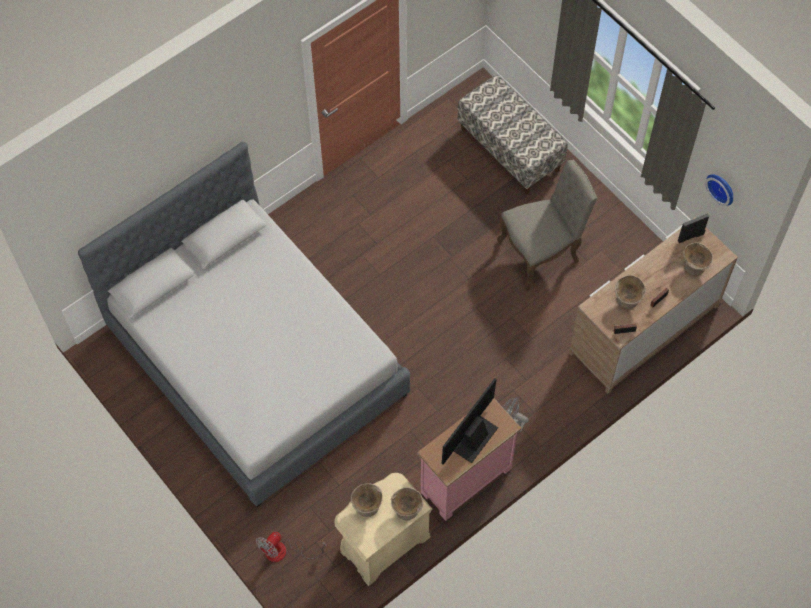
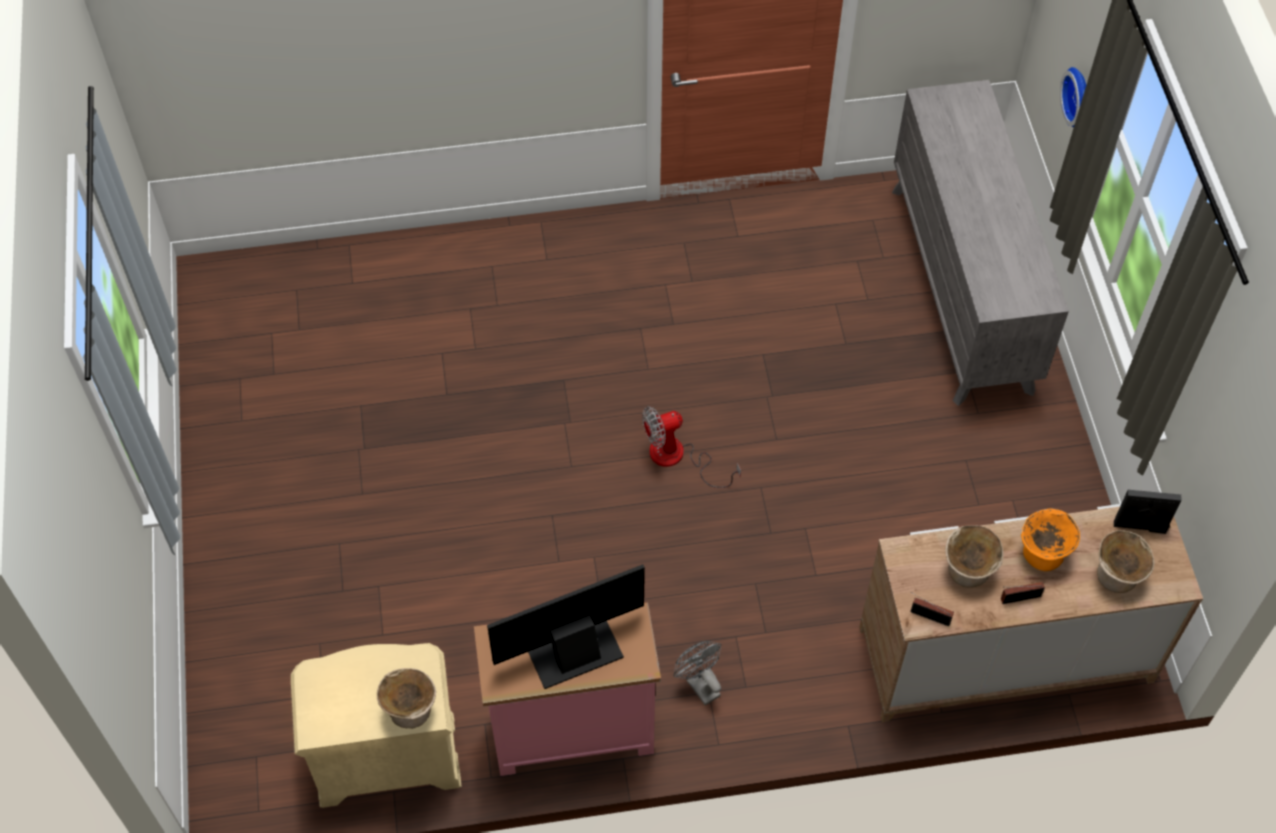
camera: 30 degrees right, 5 degrees down
grey bed [78,142,410,507] -> none
fan [256,531,327,562] -> fan moved to [642,406,741,488]
beige bowl [351,483,382,517] -> none
bench [457,75,568,194] -> grey dresser [892,80,1069,406]
grey chair [497,160,597,291] -> none
wall clock [705,174,733,206] -> wall clock moved to [1060,67,1086,128]
none -> orange bowl [1021,508,1080,571]

